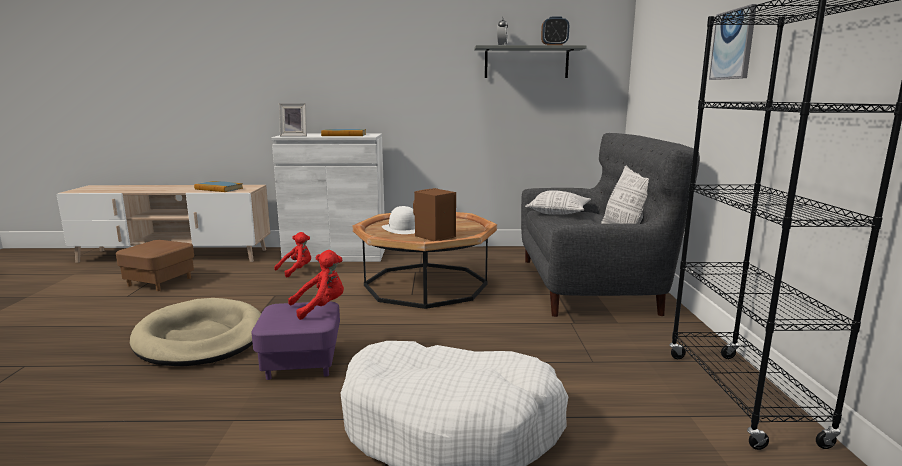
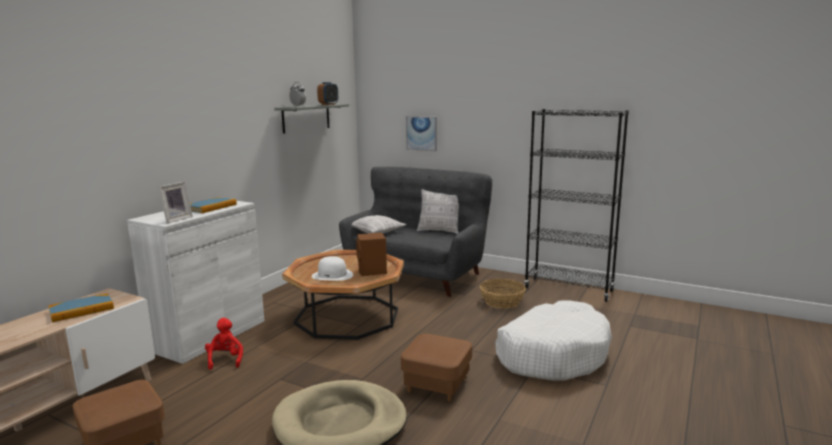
camera: 60 degrees left, 0 degrees up
purple ottoman [252,301,340,380] -> brown ottoman [401,334,472,401]
red plush toy [288,250,344,320] -> none
picture [709,4,757,80] -> picture moved to [406,116,437,151]
none -> basket [480,278,526,309]

